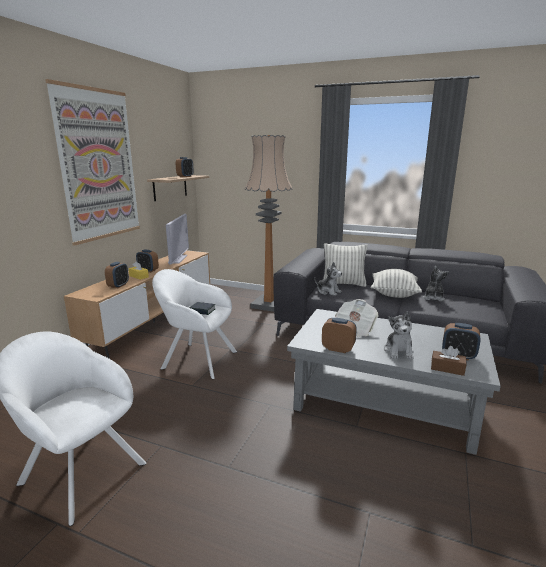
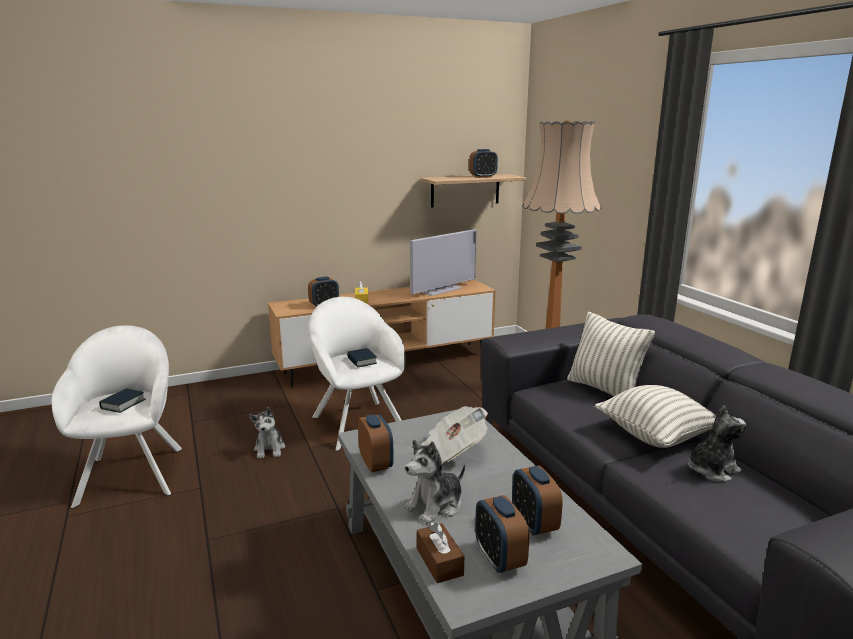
camera: 45 degrees right, 0 degrees up
picture [45,79,140,246] -> none
alarm clock [136,249,159,273] -> alarm clock moved to [512,466,563,536]
plush toy [315,262,342,296] -> plush toy moved to [249,407,285,459]
none -> book [99,388,146,413]

